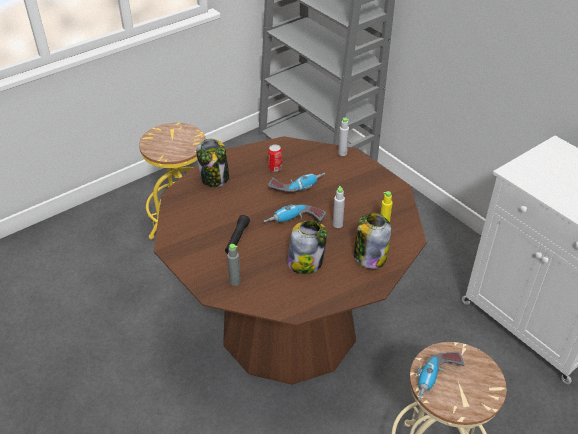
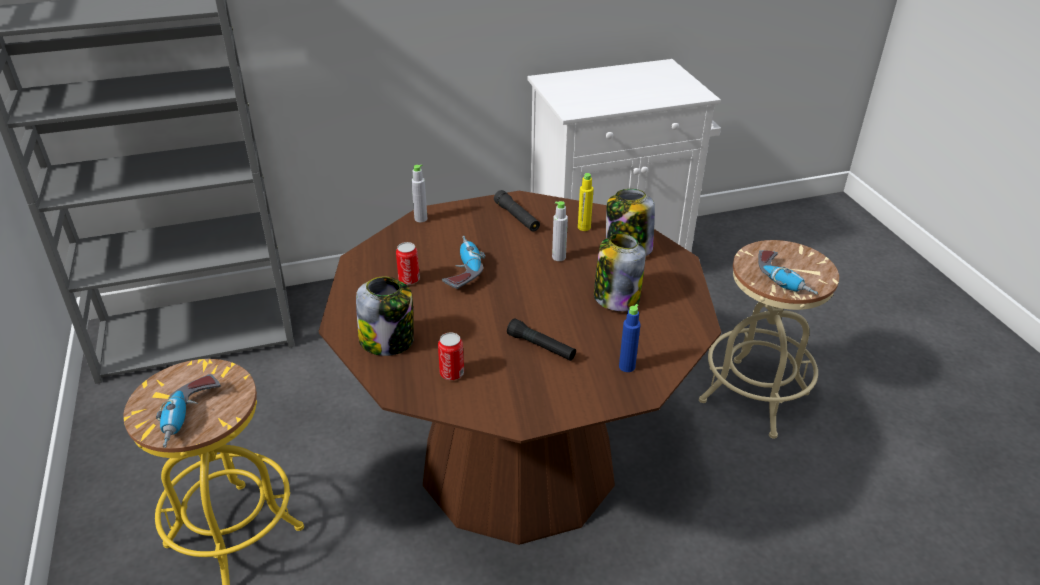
camera: 70 degrees left, 5 degrees down
grey bottle [227,244,241,286] -> blue bottle [619,304,641,372]
power drill [264,204,326,222] -> power drill moved to [156,374,221,448]
none -> can [438,332,464,380]
none -> black flashlight [494,190,540,232]

